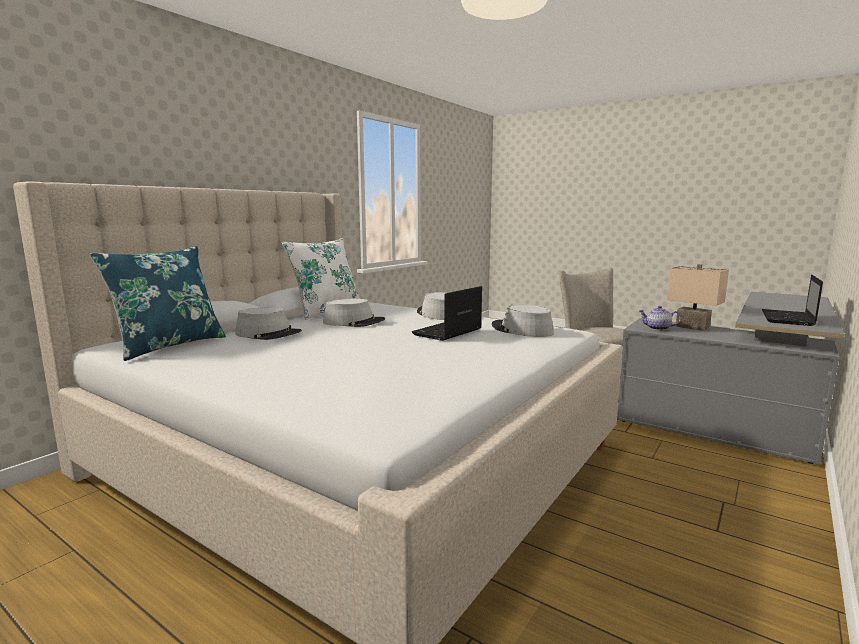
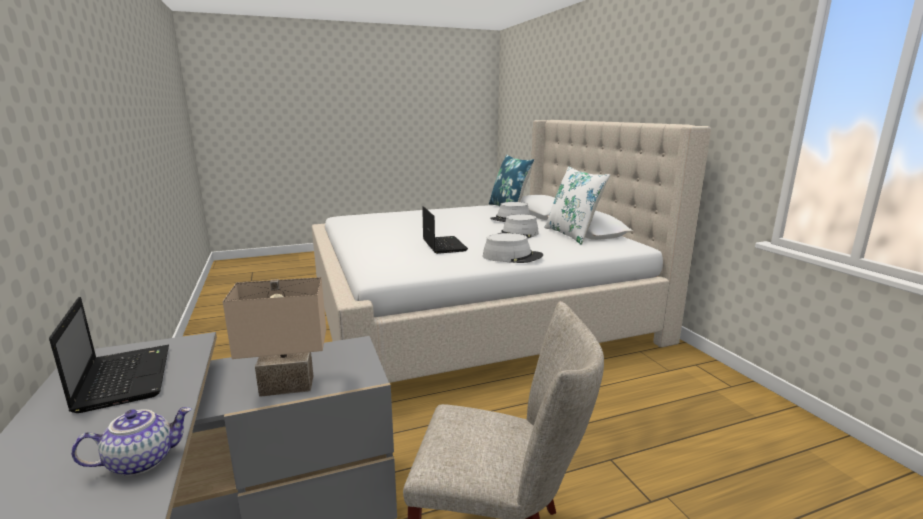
camera: 125 degrees right, 5 degrees up
grey hat [492,304,554,337] -> none
teapot [638,306,681,330] -> teapot moved to [71,407,192,476]

